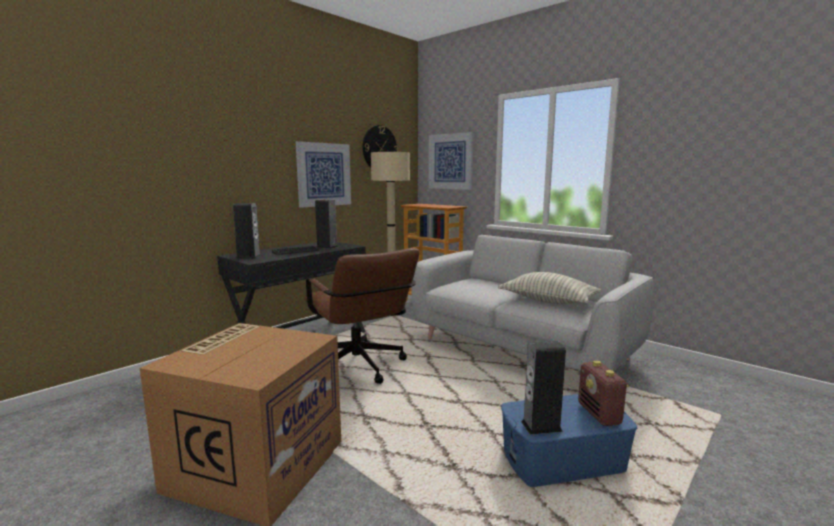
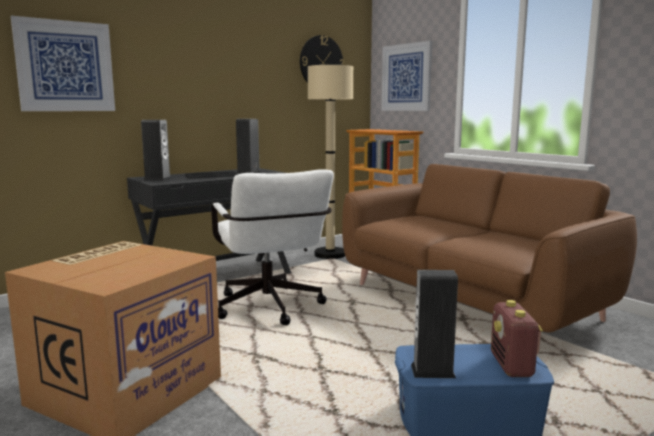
camera: 10 degrees right, 0 degrees up
picture [296,141,351,208] -> picture moved to [11,16,115,111]
brown office chair [305,248,420,384] -> white office chair [211,169,334,325]
grey sofa [412,235,654,371] -> brown sofa [342,164,637,354]
pillow [498,272,601,304] -> none

